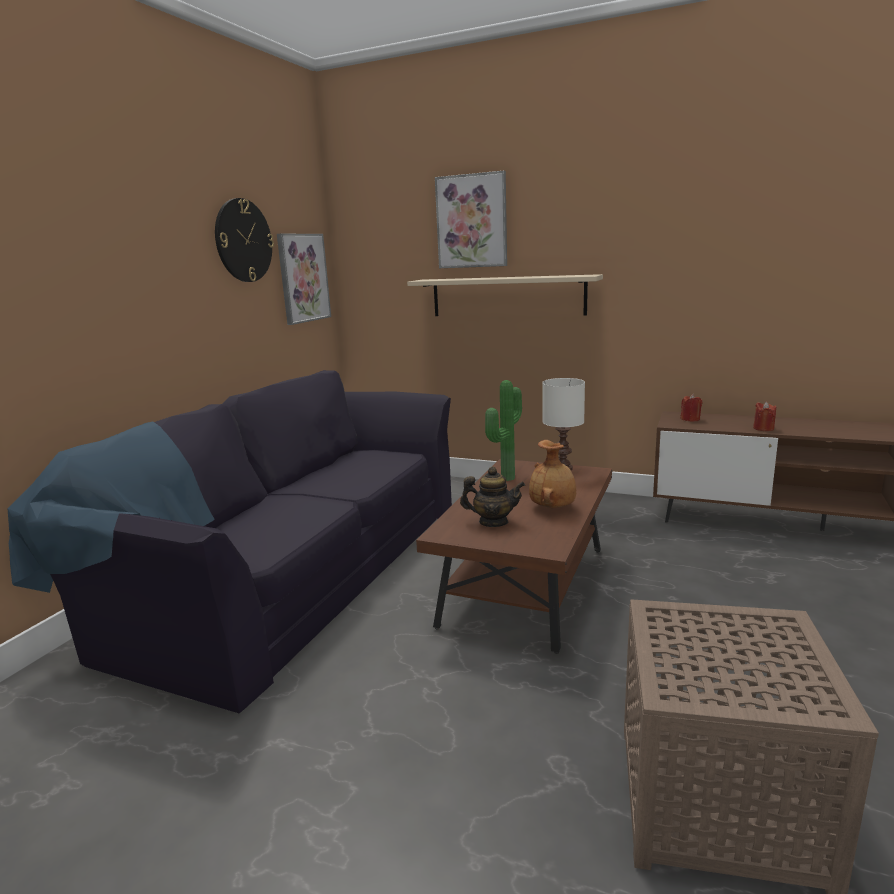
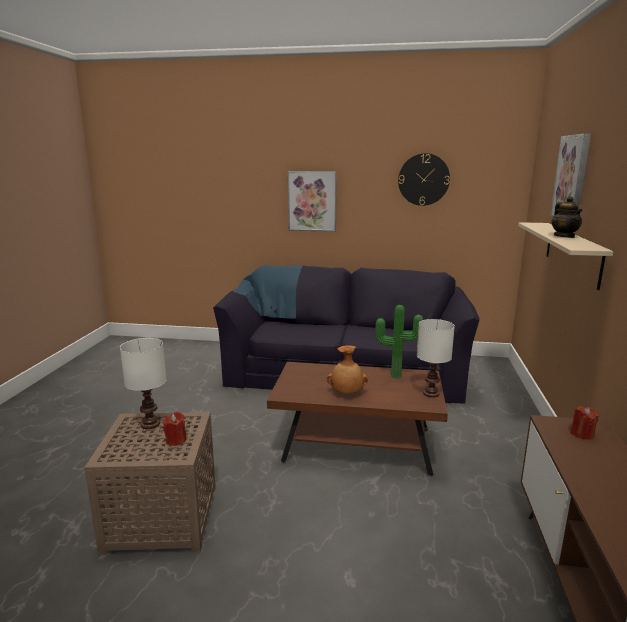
camera: 75 degrees right, 0 degrees up
picture [277,234,331,325] -> picture moved to [288,171,337,232]
teapot [460,466,525,527] -> teapot moved to [551,196,583,238]
red candle [753,402,776,431] -> red candle moved to [163,412,186,446]
none -> white table lamp [120,338,167,429]

